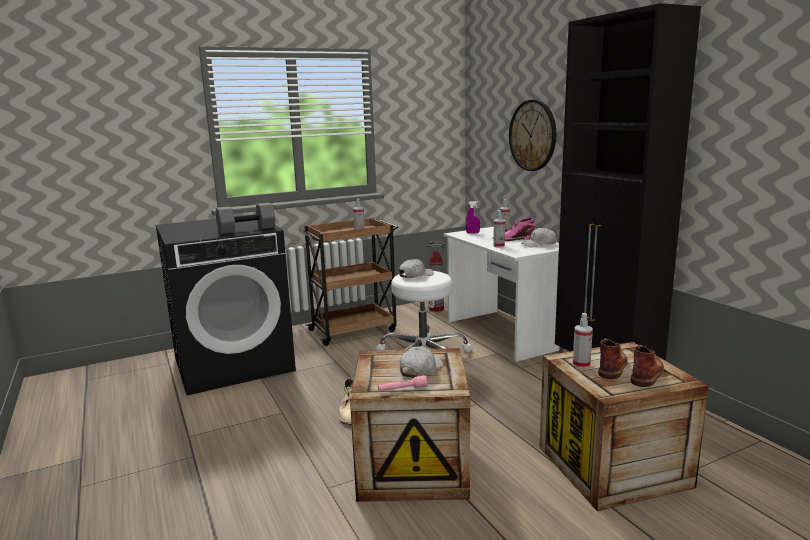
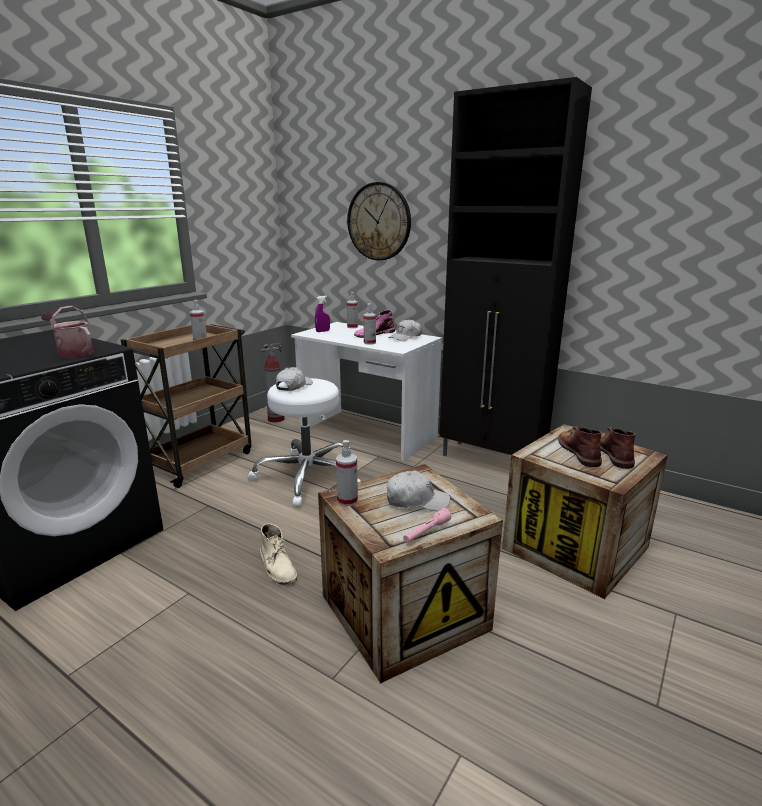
camera: 30 degrees left, 5 degrees up
grey dumbbell [216,203,275,234] -> watering can [41,306,94,358]
white cap [400,346,443,378] -> white cap turned 90 degrees clockwise [386,471,450,511]
spray bottle [573,313,593,369] -> spray bottle moved to [336,440,358,507]

